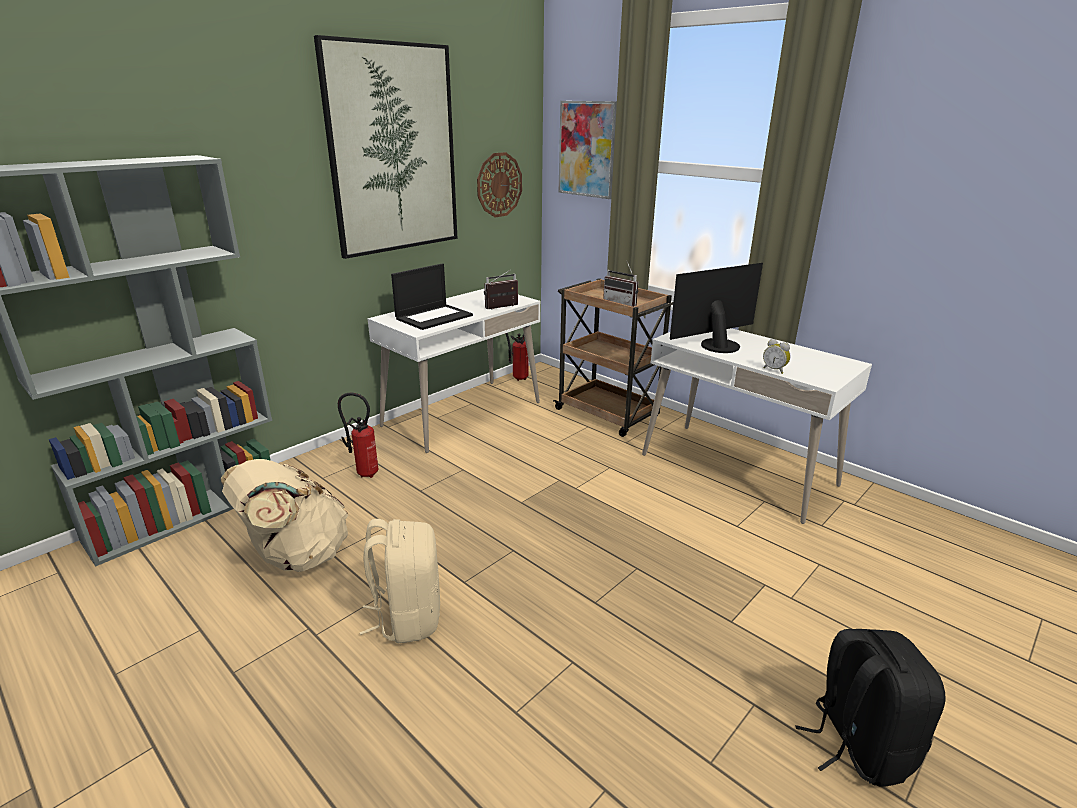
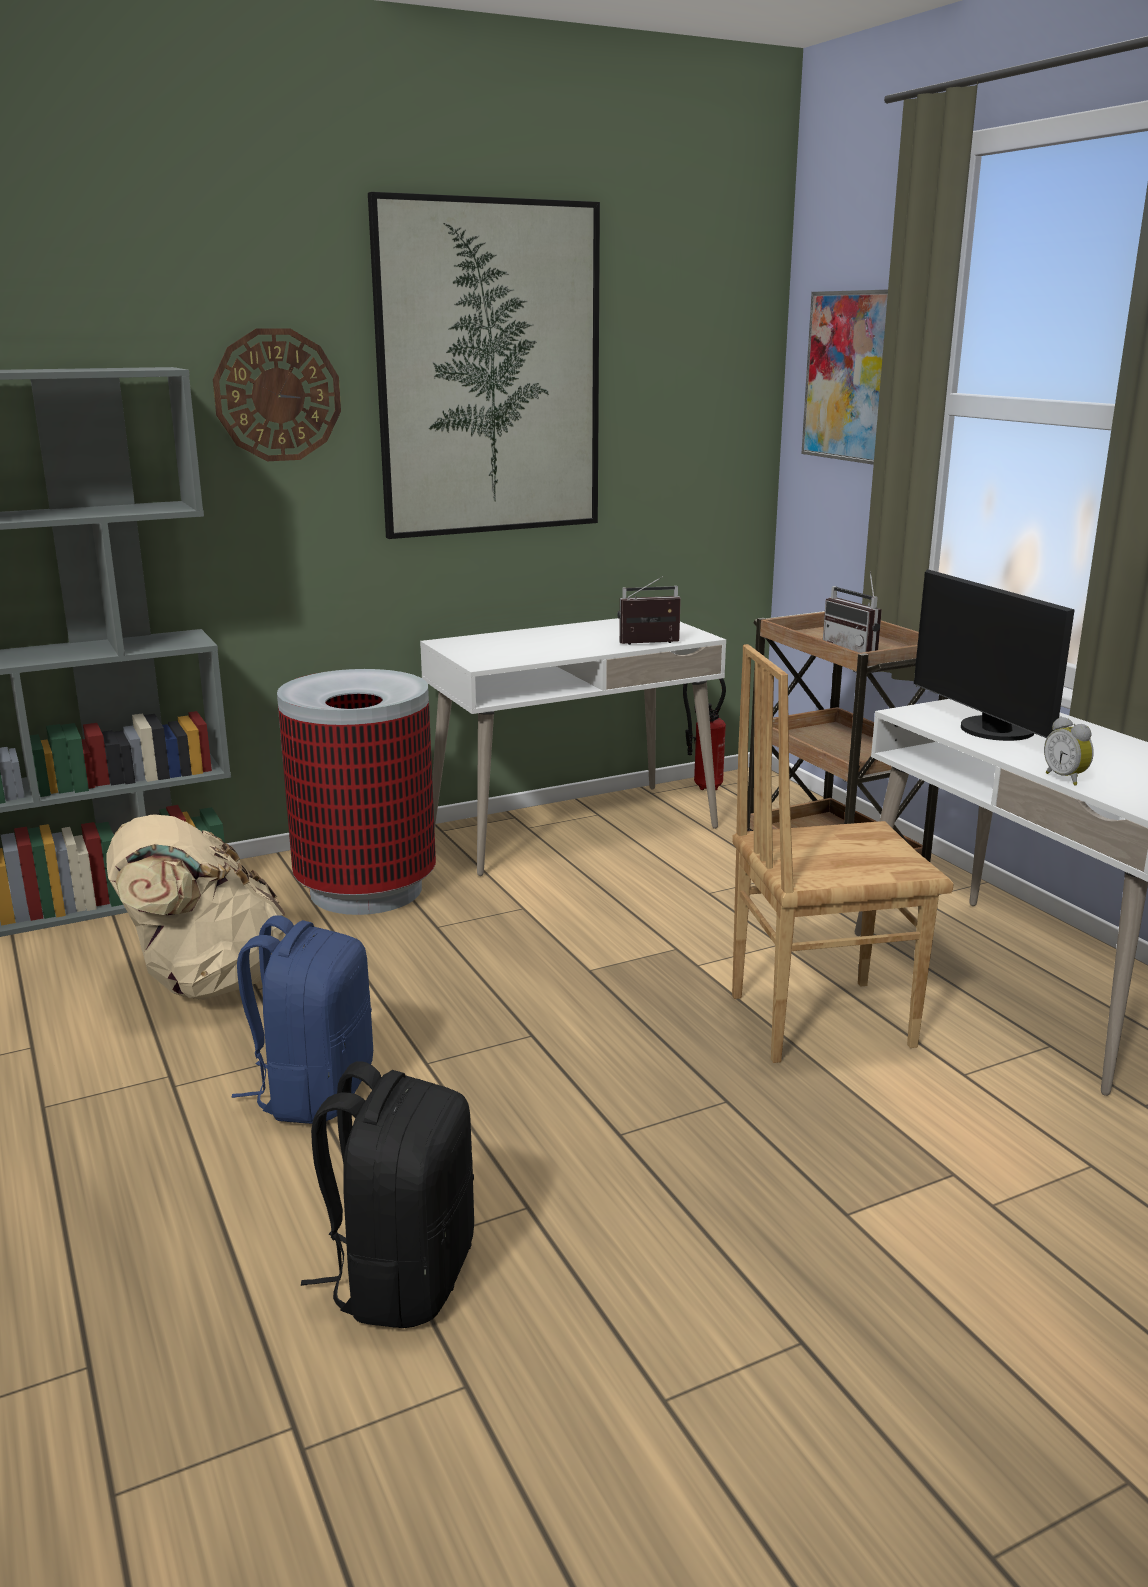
camera: 20 degrees right, 5 degrees down
fire extinguisher [338,393,378,478] -> trash can [277,669,436,915]
beige backpack [360,519,440,643] -> blue backpack [232,915,373,1124]
laptop [391,264,473,330] -> none
wall clock [477,152,522,217] -> wall clock moved to [213,328,341,461]
monitor [670,263,763,353] -> monitor turned 105 degrees counterclockwise [914,569,1075,741]
black backpack [795,629,945,787] -> black backpack moved to [301,1062,474,1328]
none -> brown chair [732,644,954,1063]

